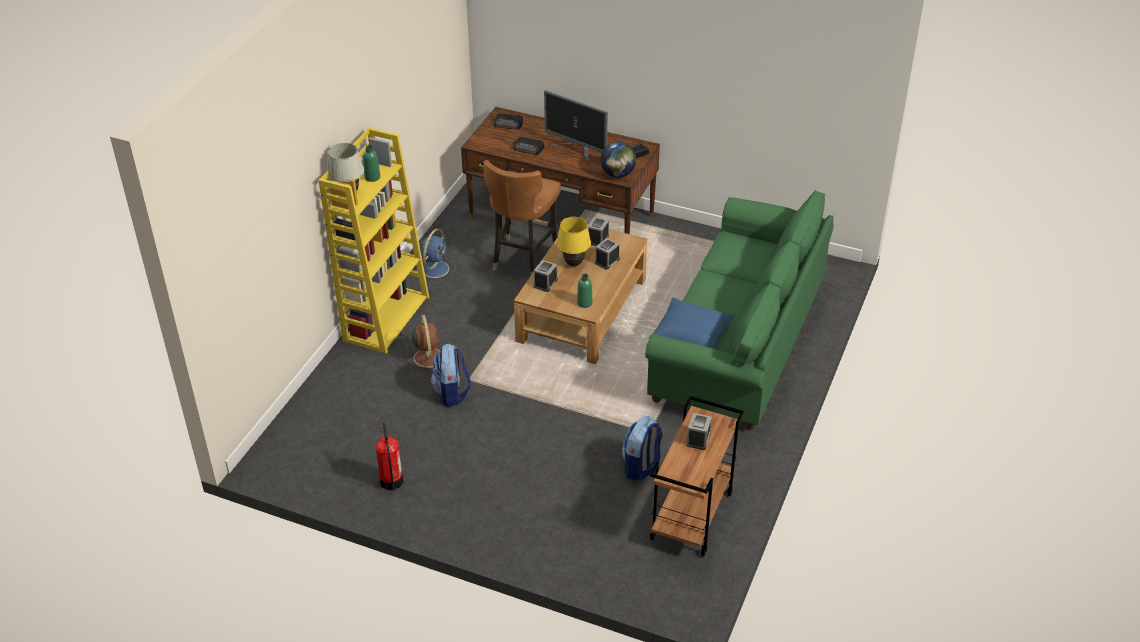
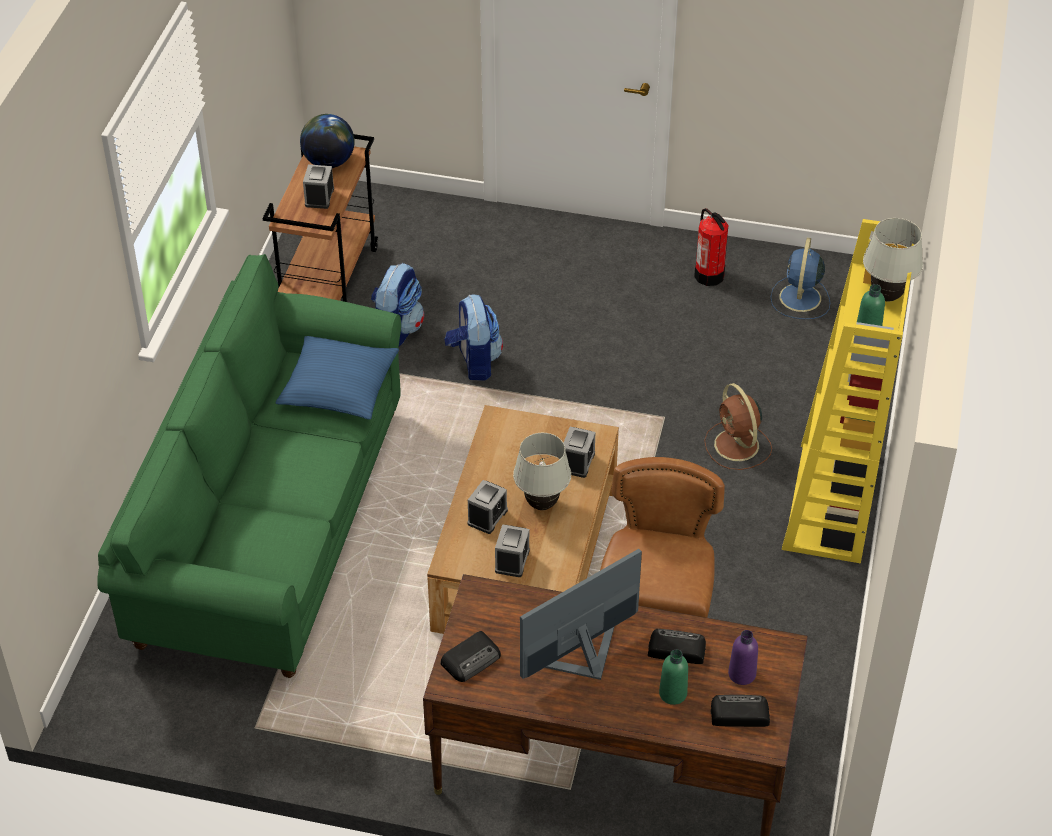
camera: 170 degrees right, 5 degrees up
blue fan [420,229,456,282] -> blue fan moved to [770,238,830,319]
backpack [431,344,471,407] -> backpack moved to [444,294,503,381]
monitor [544,90,608,163] -> monitor turned 60 degrees counterclockwise [520,549,642,680]
yellow table lamp [556,217,591,267] -> white table lamp [513,433,571,510]
green bottle [577,274,592,308] -> green bottle moved to [659,649,688,705]
globe [600,142,636,178] -> globe moved to [300,114,355,168]
none -> purple bottle [728,630,758,685]

